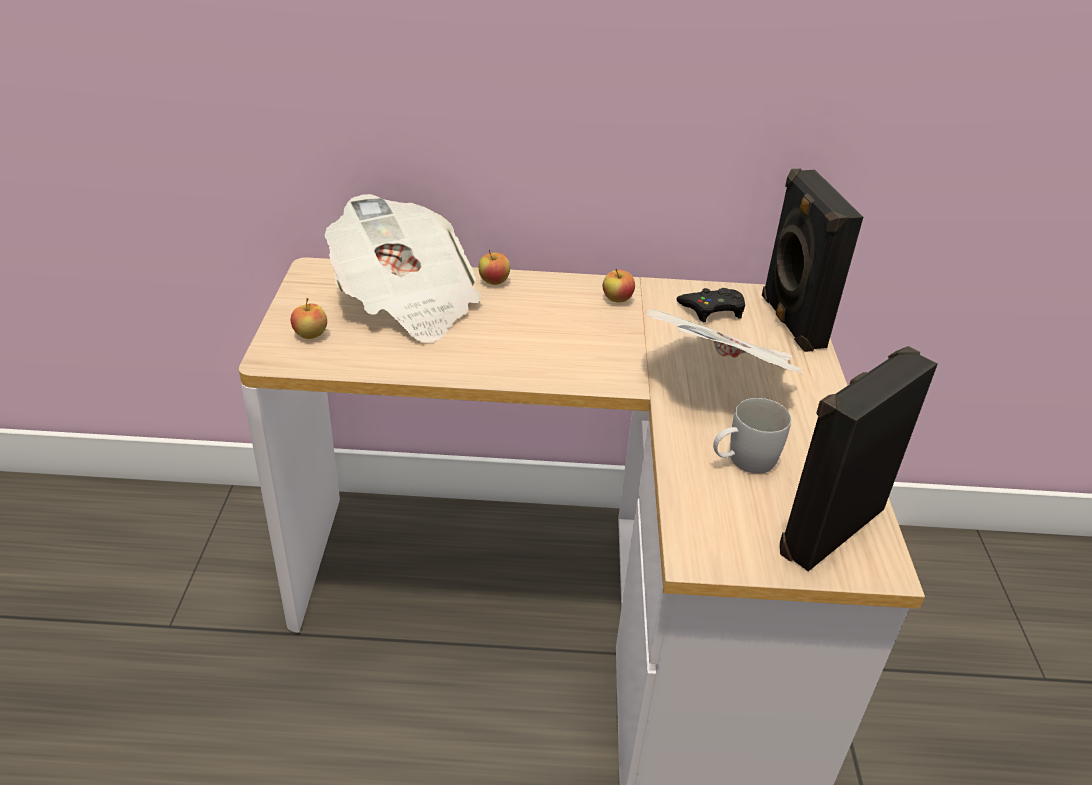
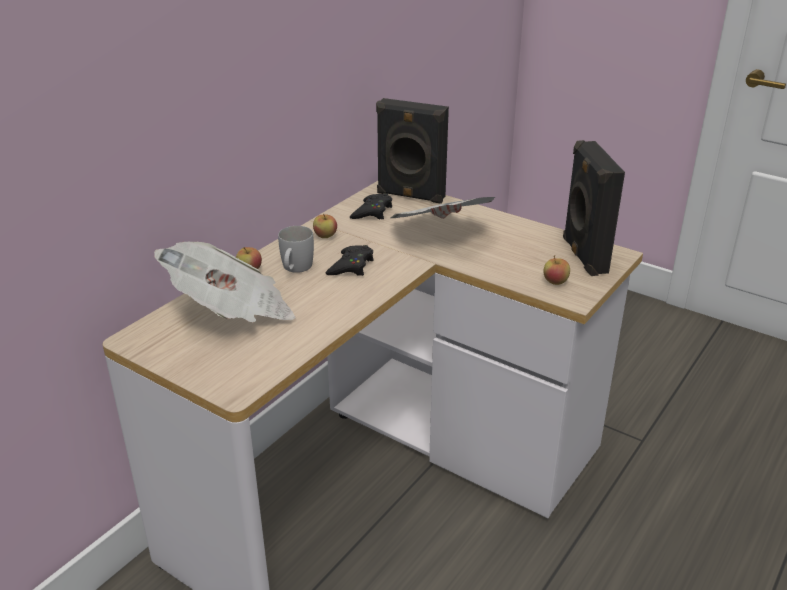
camera: 55 degrees left, 5 degrees down
apple [291,298,327,339] -> apple moved to [544,255,570,285]
white mug [713,398,791,474] -> white mug moved to [278,226,314,273]
none -> black game controller [326,245,374,276]

